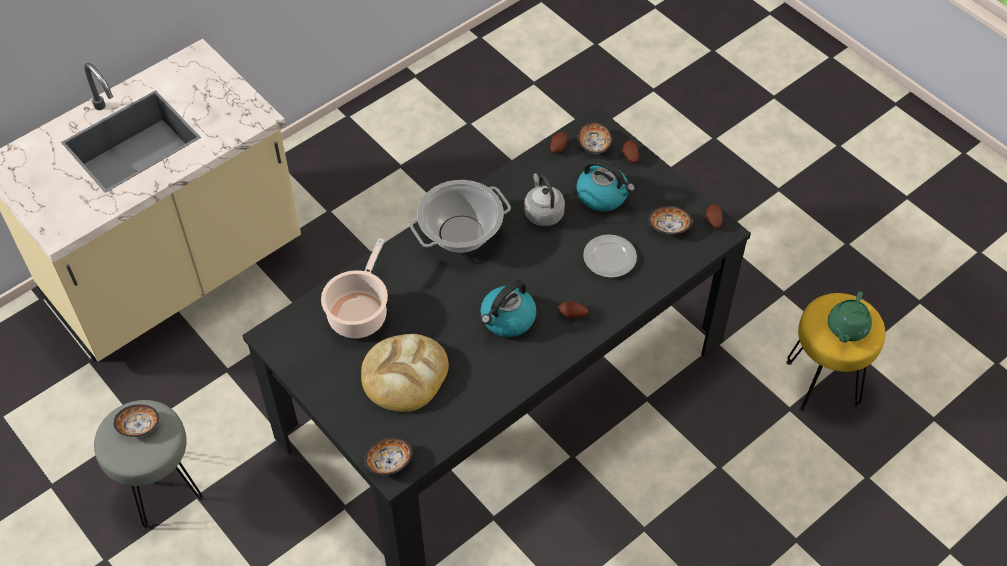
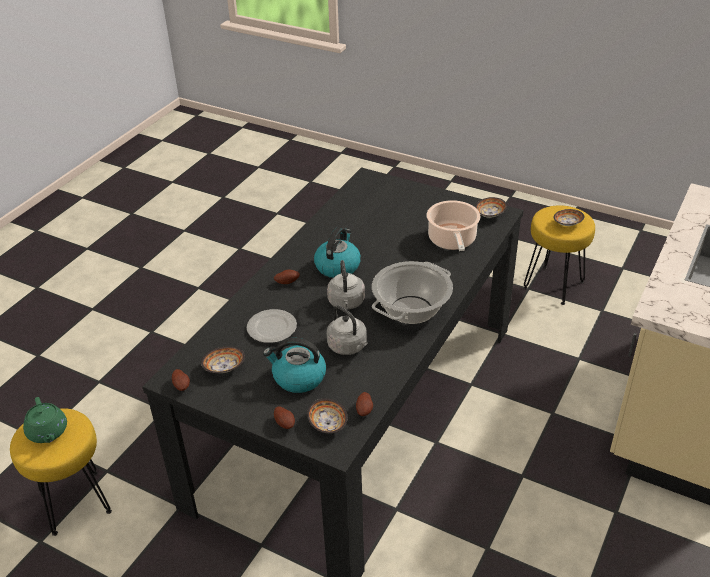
camera: 160 degrees right, 15 degrees down
grey stool [94,400,204,529] -> yellow stool [523,205,595,305]
bread [361,334,449,412] -> none
bowl [364,437,413,475] -> bowl moved to [475,197,507,218]
green teapot [828,291,872,342] -> green teapot turned 150 degrees clockwise [23,397,67,443]
none -> grey kettle [327,260,365,309]

